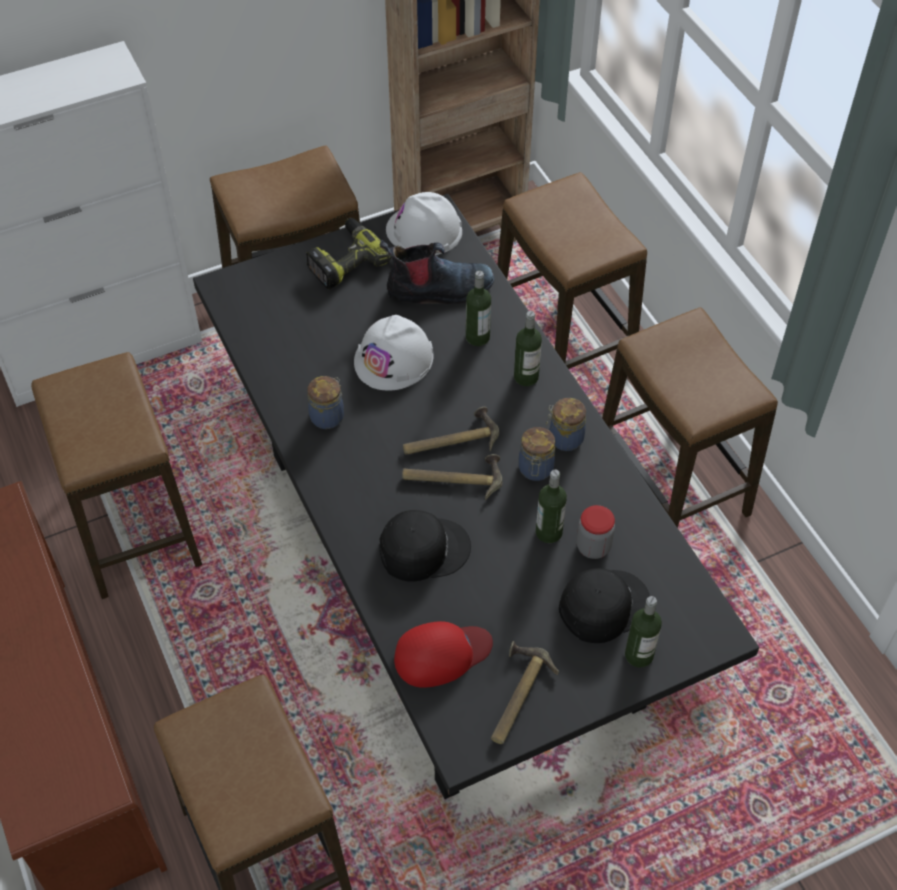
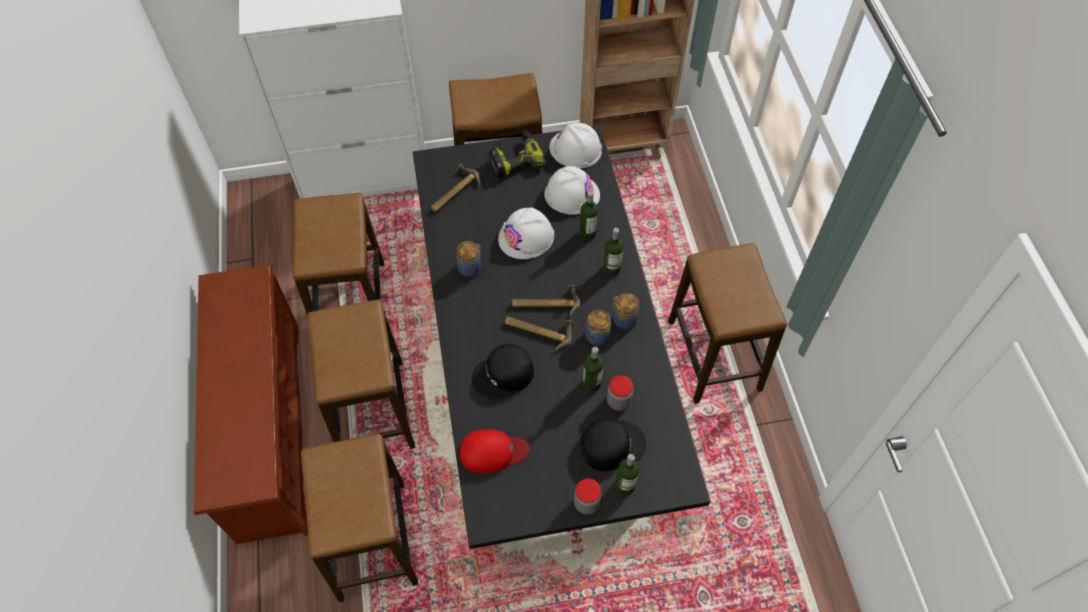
camera: 15 degrees right, 5 degrees up
black cap [379,510,471,582] -> black cap turned 150 degrees clockwise [472,344,534,400]
boot [380,240,495,304] -> white hard hat [544,166,600,215]
hammer [491,641,559,744] -> hammer moved to [431,164,481,211]
stool [497,172,647,369] -> stool moved to [307,300,415,449]
none -> jar [574,478,602,514]

